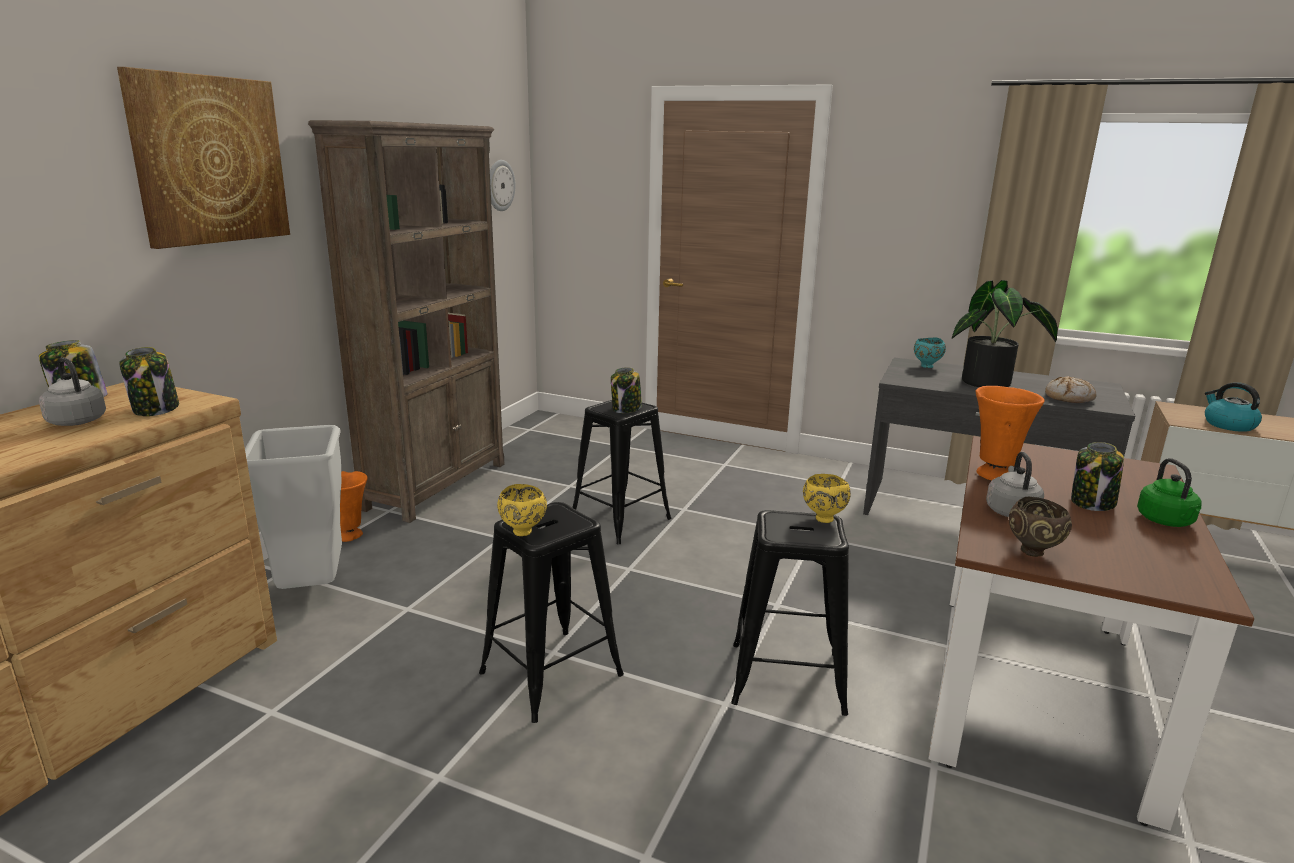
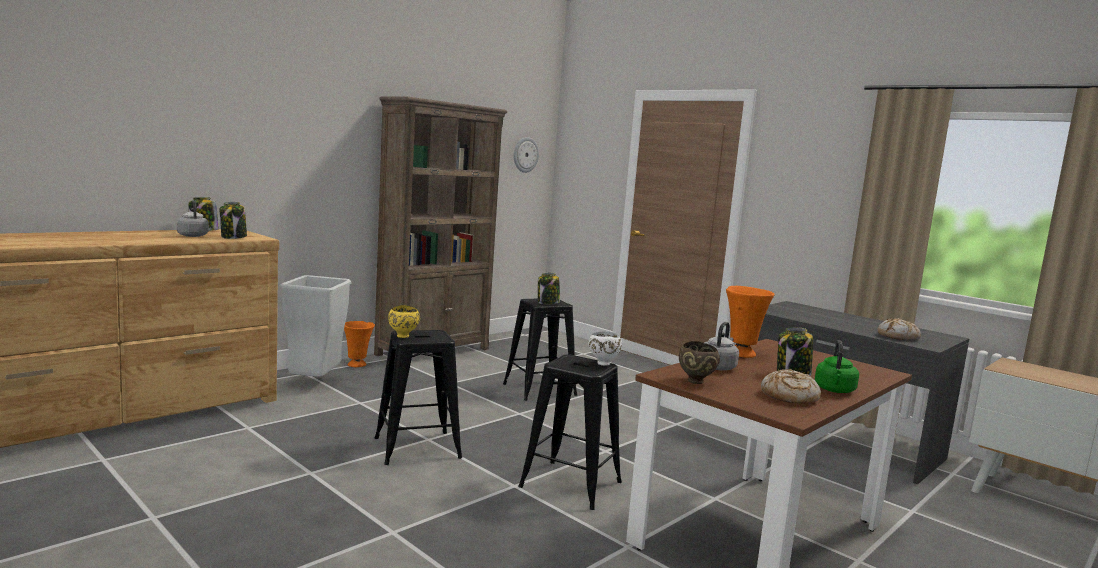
camera: 20 degrees right, 10 degrees down
picture [117,67,290,249] -> none
yellow bowl [803,474,851,523] -> white bowl [588,332,622,366]
turquoise bowl [914,338,946,368] -> none
potted plant [952,280,1058,387] -> none
kettle [1205,382,1262,432] -> none
none -> bread [761,369,821,403]

